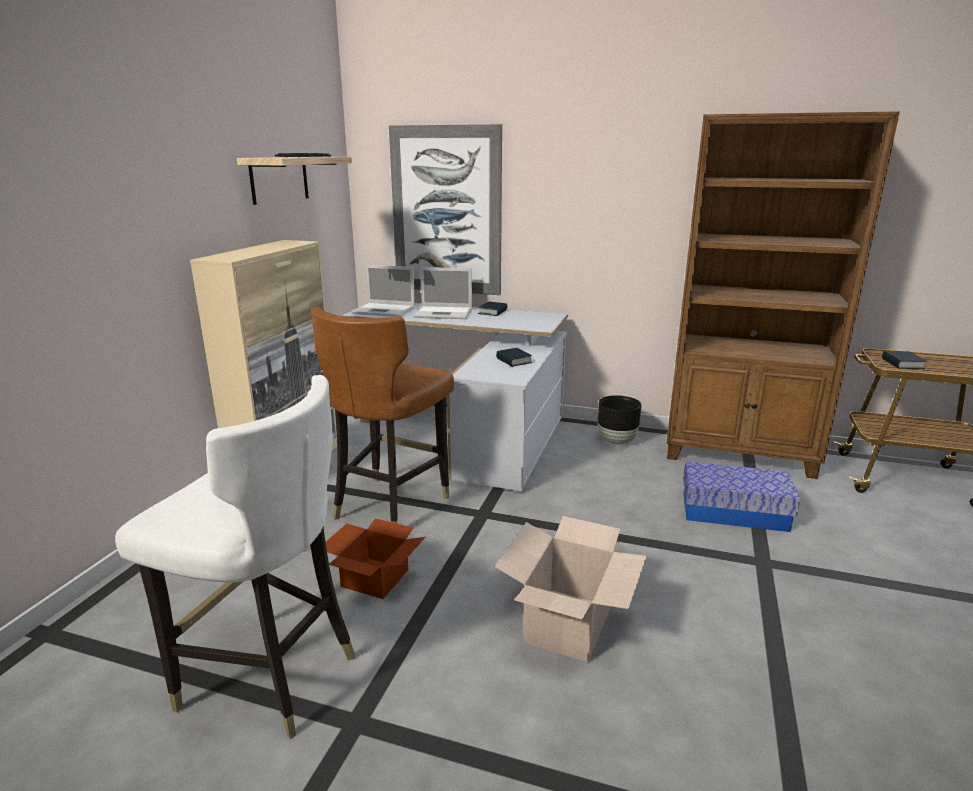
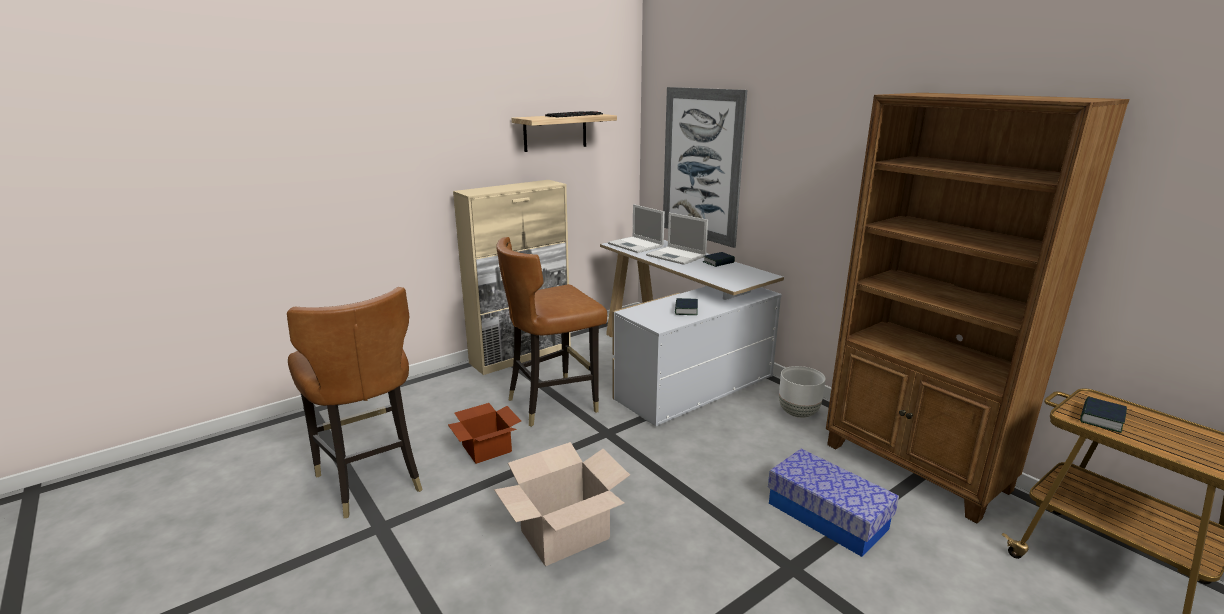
camera: 35 degrees right, 0 degrees up
white chair [115,375,355,739] -> brown chair [287,287,423,518]
black planter [598,395,641,445] -> white planter [779,366,826,418]

